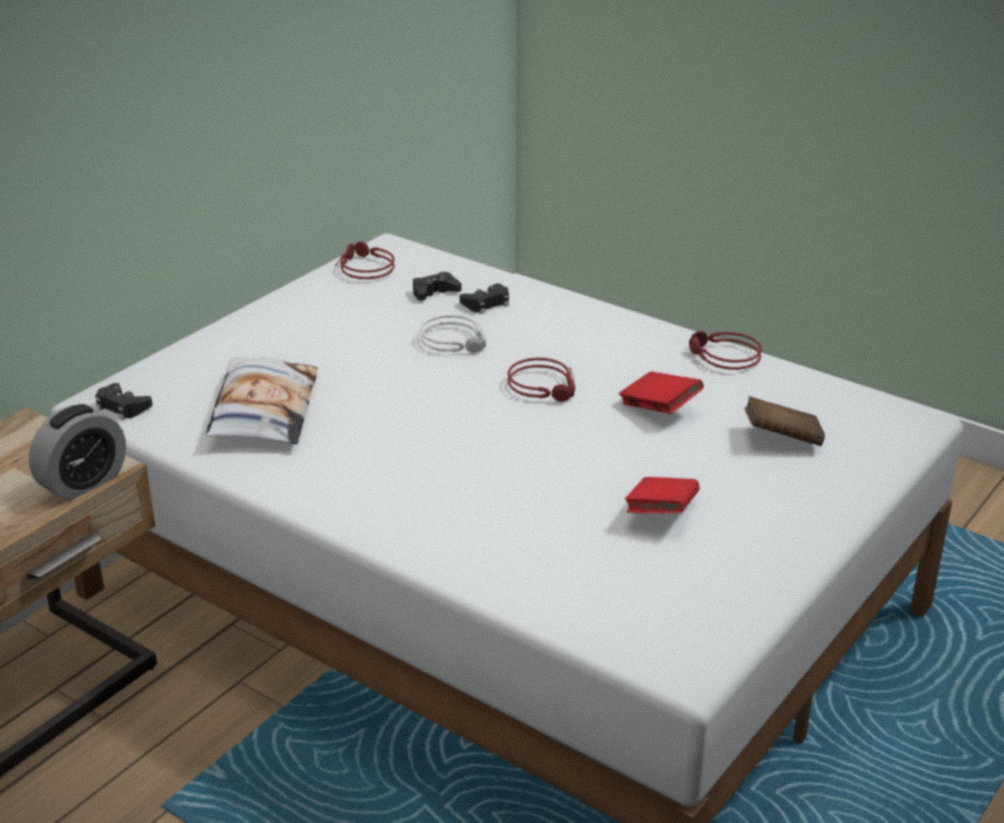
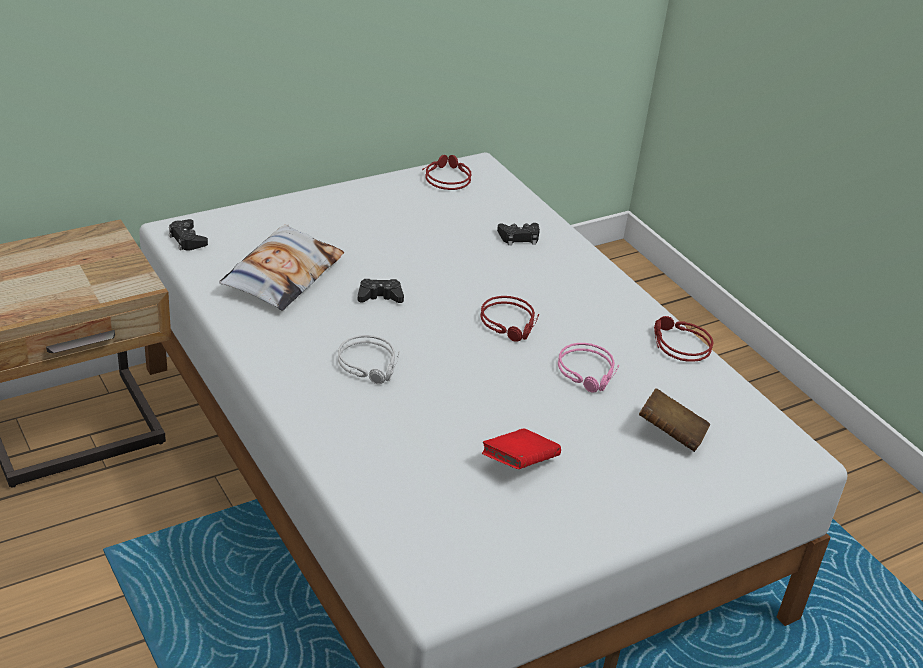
camera: 20 degrees right, 5 degrees up
alarm clock [29,404,126,501] -> none
black game controller [413,272,462,301] -> black game controller moved to [358,279,404,303]
grey headphones [420,315,486,353] -> grey headphones moved to [338,335,400,384]
red book [619,372,704,414] -> pink headphones [558,343,619,393]

